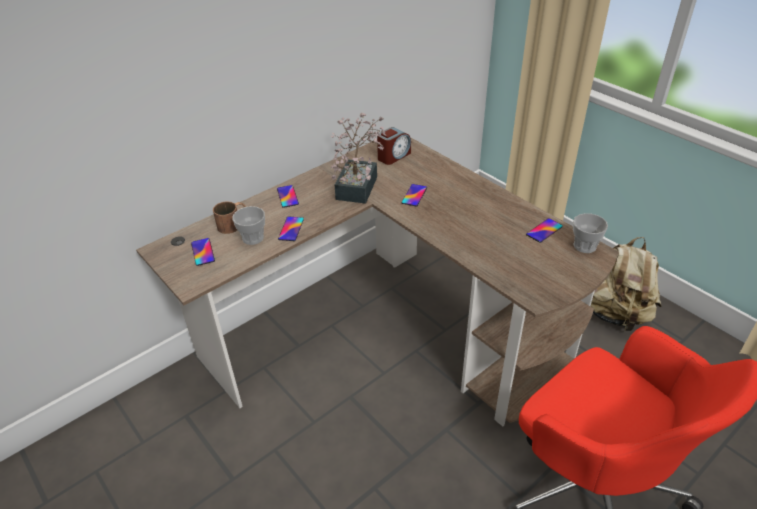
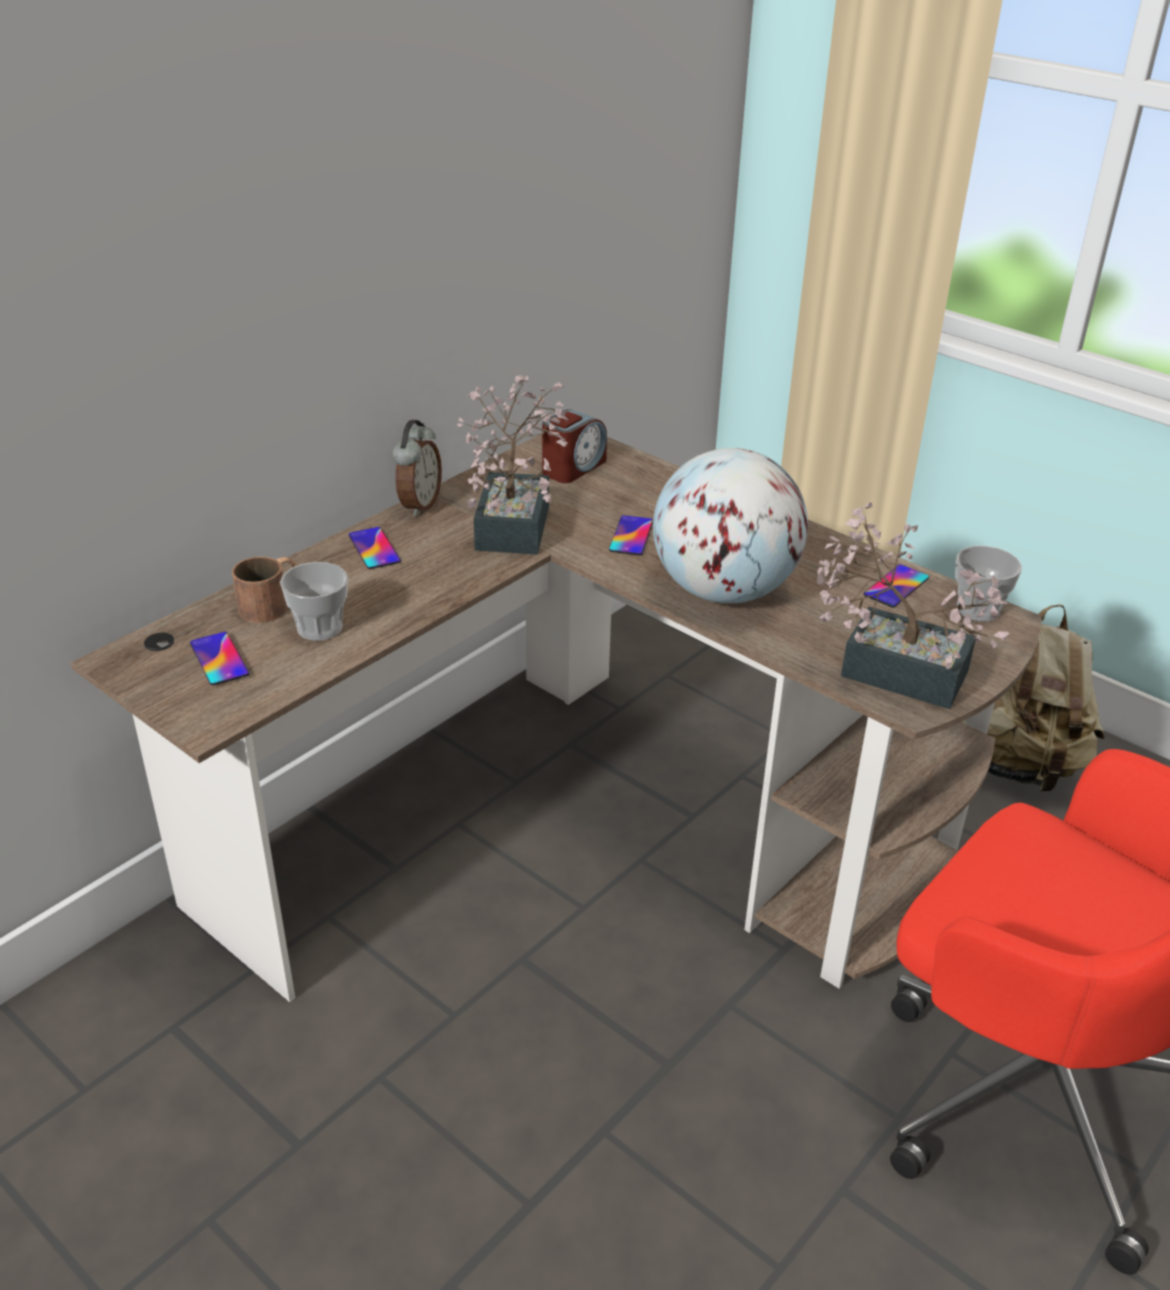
camera: 10 degrees left, 5 degrees down
phone [278,217,304,241] -> none
none -> alarm clock [392,420,442,516]
none -> globe [653,448,808,604]
none -> potted plant [817,503,1009,709]

